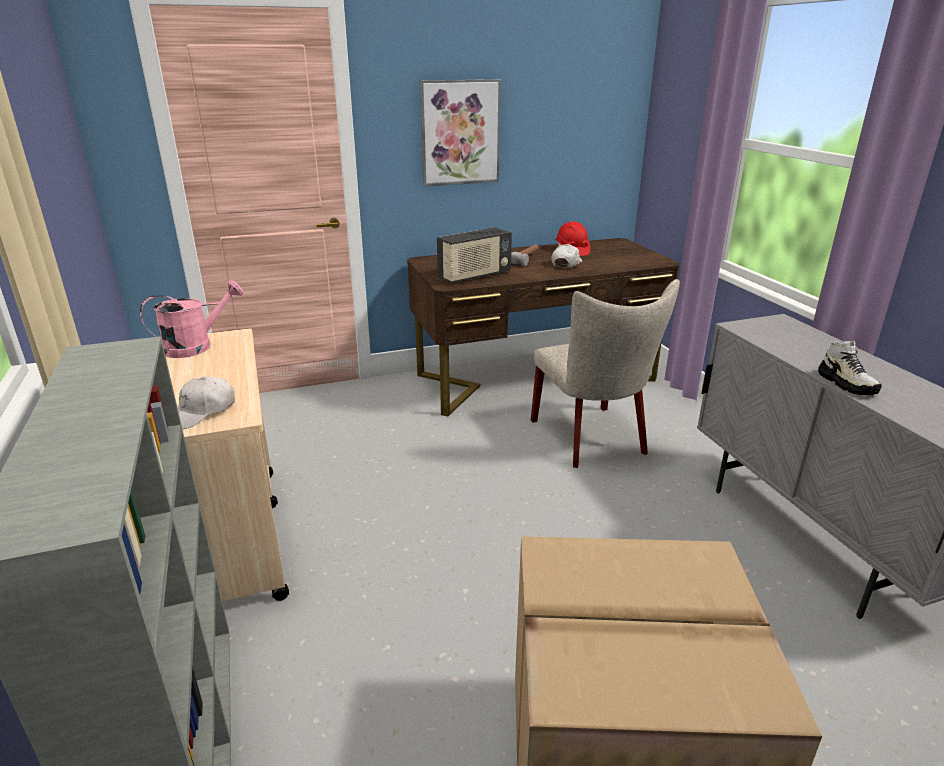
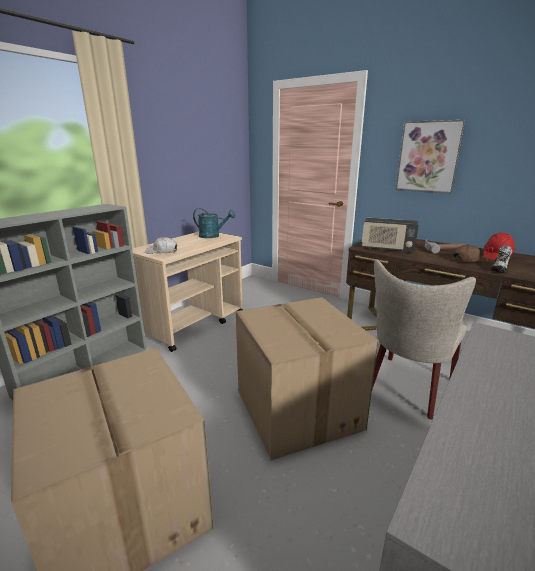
camera: 55 degrees right, 5 degrees down
pink watering can [140,280,244,358] -> turquoise watering can [193,208,236,238]
white cap [551,244,582,267] -> brown cap [453,244,488,263]
shoe [818,340,882,395] -> shoe moved to [491,246,513,273]
none -> cardboard box [236,297,379,460]

